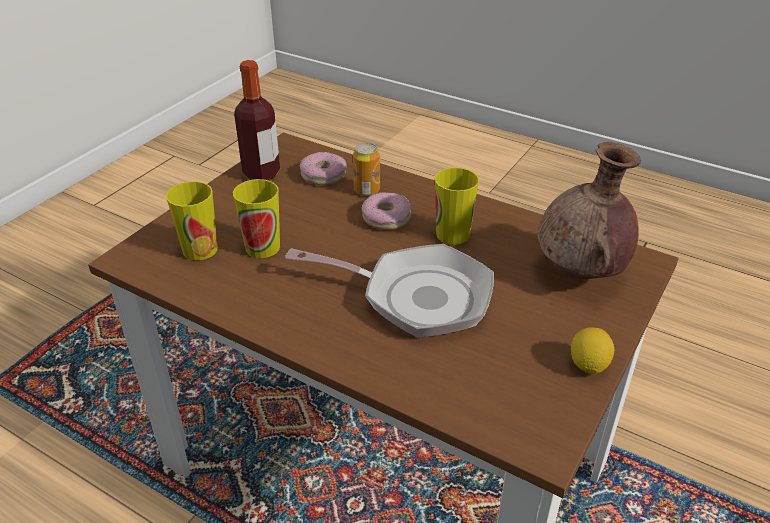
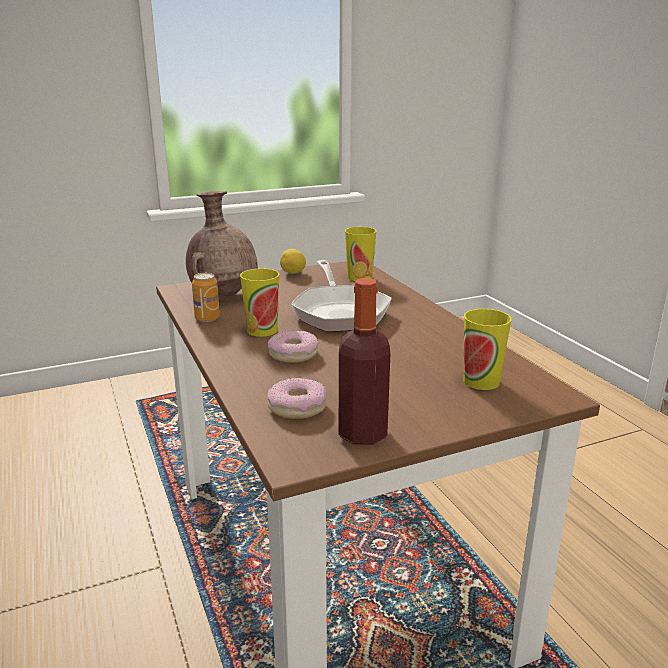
camera: 145 degrees left, 15 degrees down
cup [233,179,280,258] -> cup moved to [345,227,376,281]
frying pan [285,244,494,338] -> frying pan turned 150 degrees counterclockwise [291,260,392,332]
can [353,143,380,196] -> can moved to [192,273,220,322]

